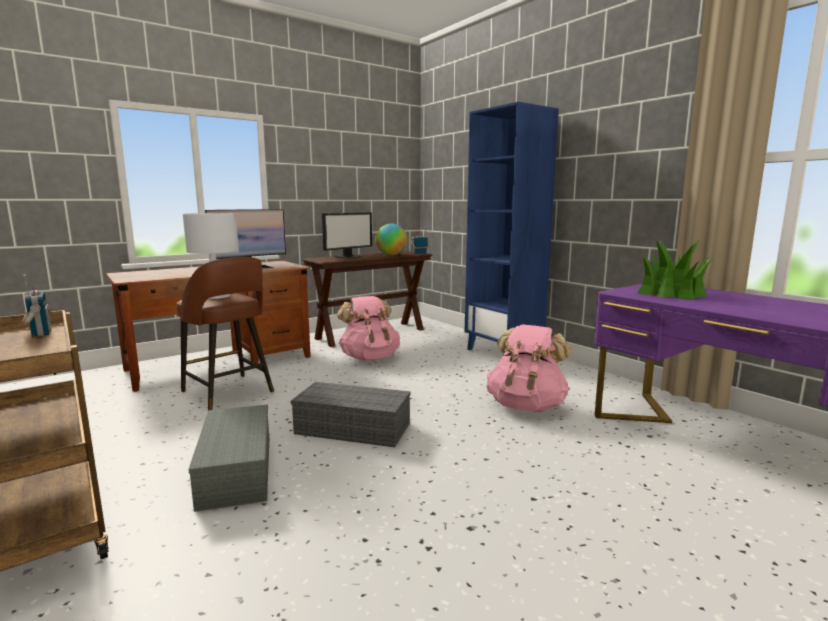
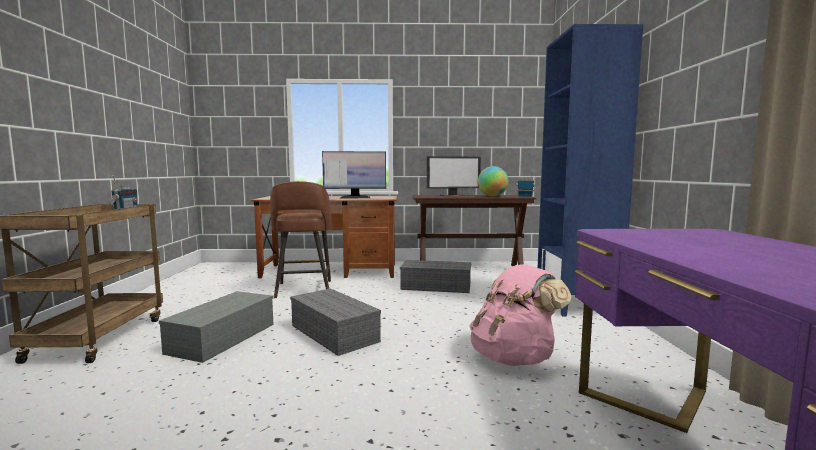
camera: 35 degrees right, 5 degrees down
white table lamp [183,213,237,299] -> none
pink backpack [337,296,400,360] -> grey storage box [400,260,471,293]
potted plant [637,240,711,300] -> none

